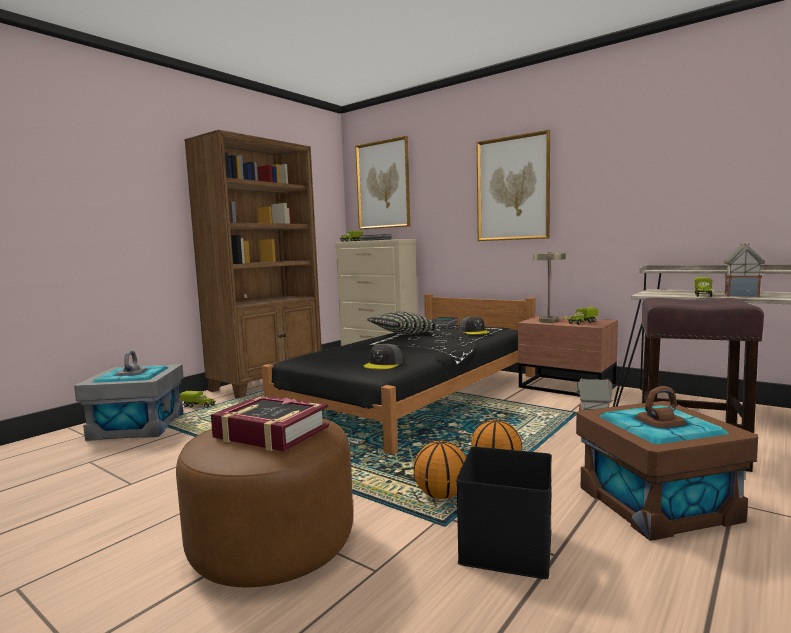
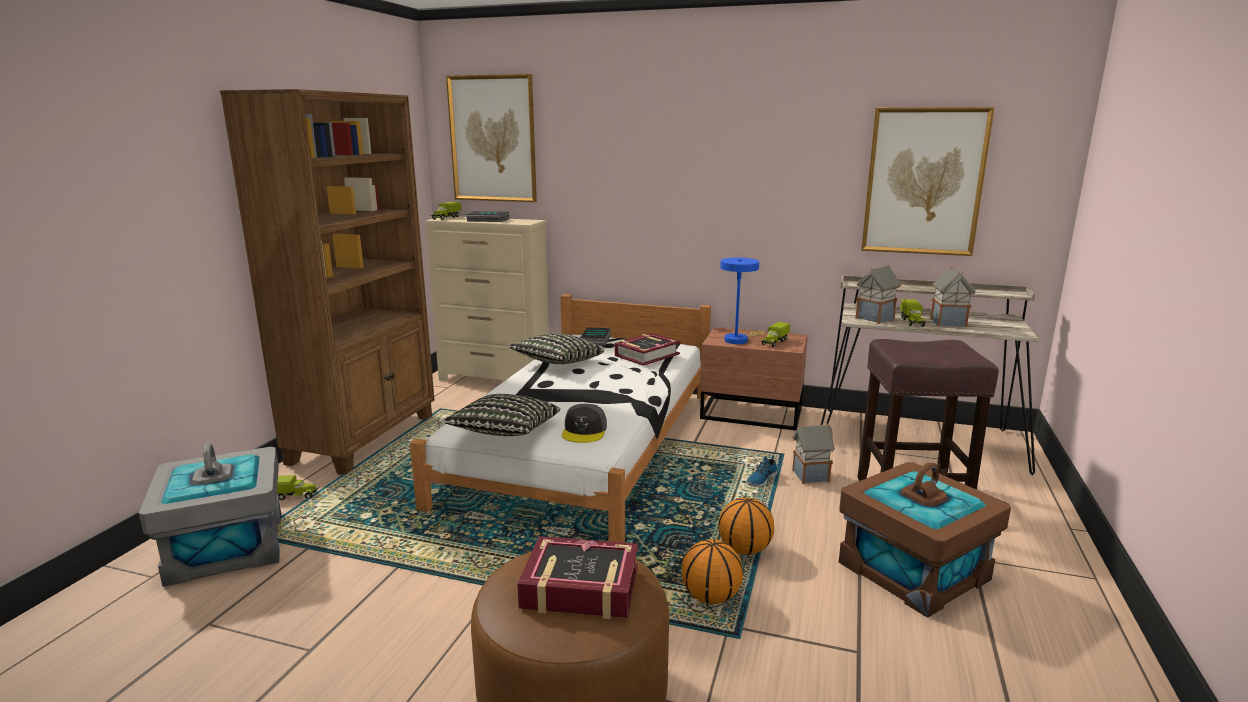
camera: 20 degrees left, 10 degrees up
black bed [262,294,535,455] -> white bed [410,294,711,543]
black storage box [456,447,552,579] -> none
grey cap [459,316,490,334] -> book [615,333,680,366]
picture [476,130,550,241] -> picture moved to [861,107,995,256]
beige table lamp [533,252,572,323] -> blue table lamp [720,257,764,344]
none -> pillow [443,394,560,436]
none -> shoe [746,455,778,487]
none -> toy house [855,265,901,324]

